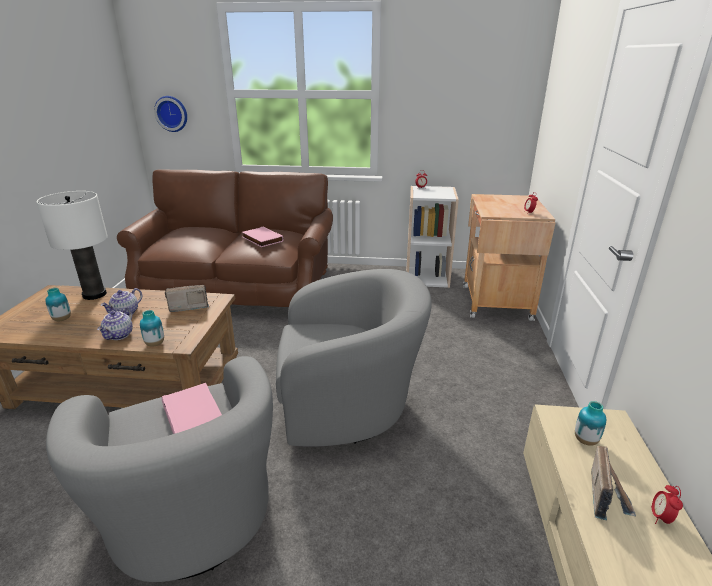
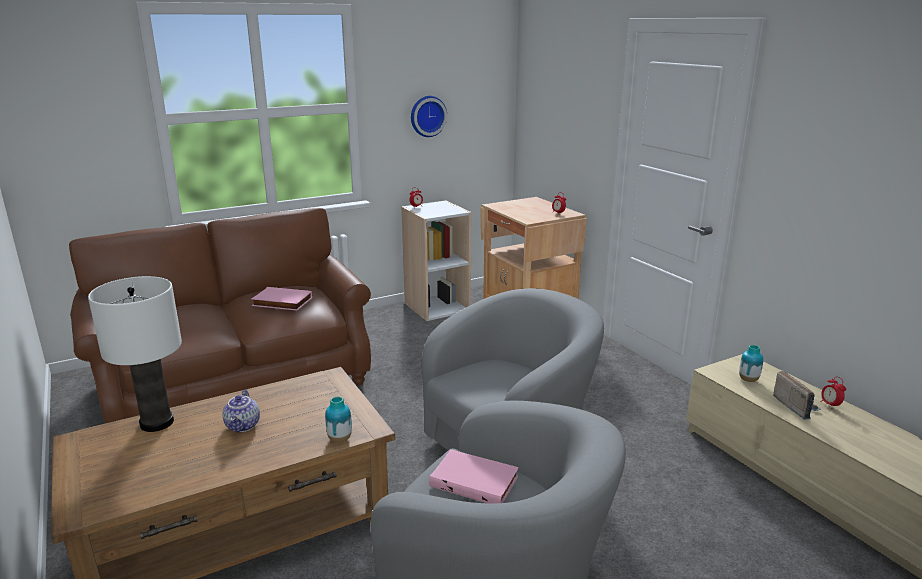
camera: 35 degrees left, 5 degrees down
vase [45,288,71,321] -> none
teapot [97,307,133,340] -> none
wall clock [154,96,187,132] -> wall clock moved to [411,96,447,137]
radio [165,285,209,312] -> none

